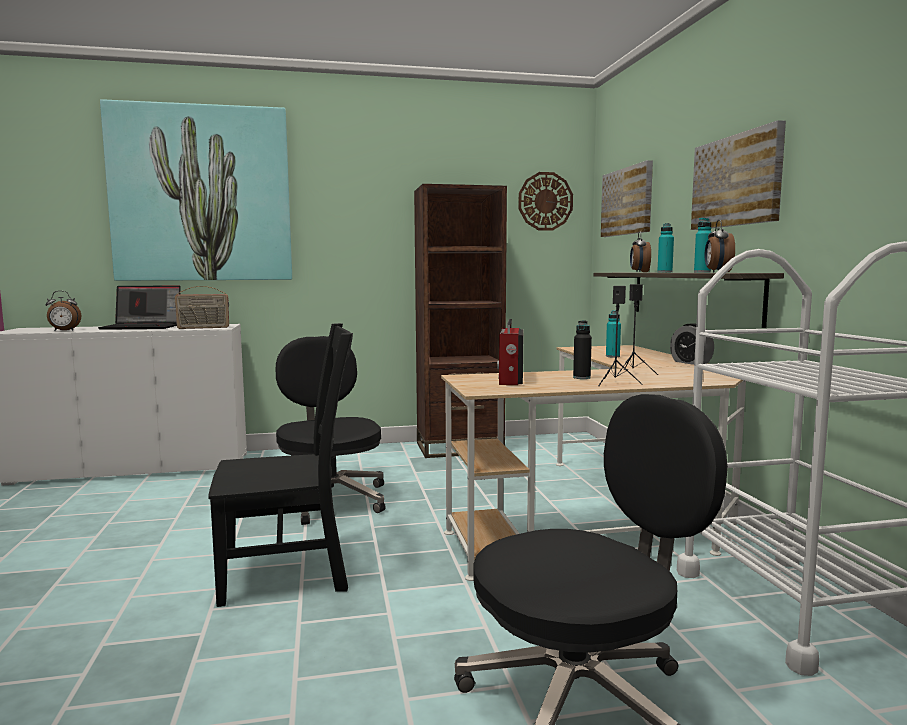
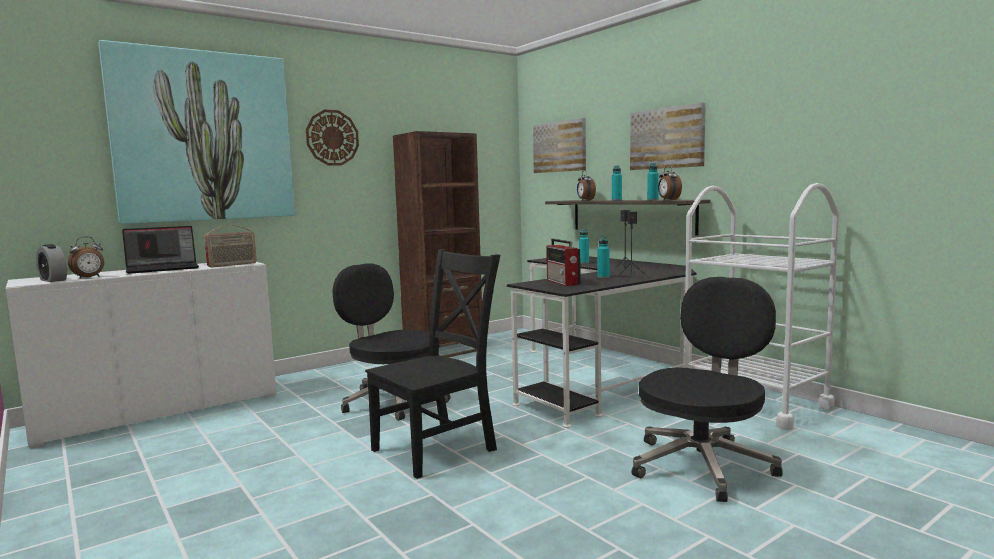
camera: 25 degrees left, 0 degrees up
beige desk [441,345,746,581] -> black desk [507,256,696,428]
wall clock [519,172,573,231] -> wall clock moved to [306,109,359,165]
black bottle [573,320,592,379] -> turquoise bottle [597,237,610,278]
alarm clock [670,323,714,365] -> alarm clock moved to [36,244,67,282]

